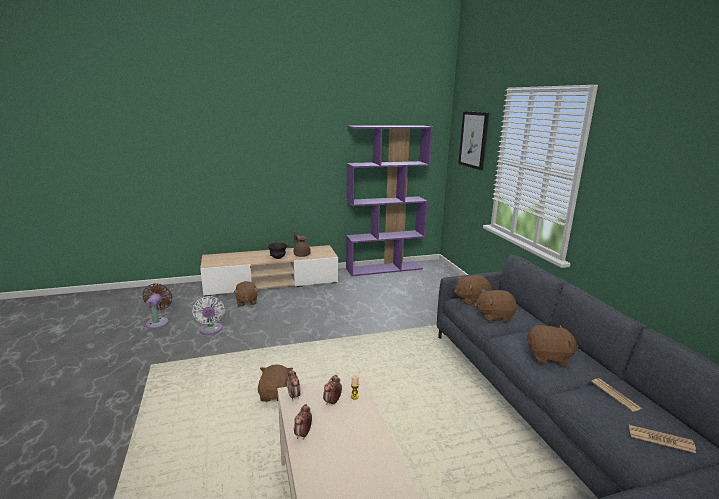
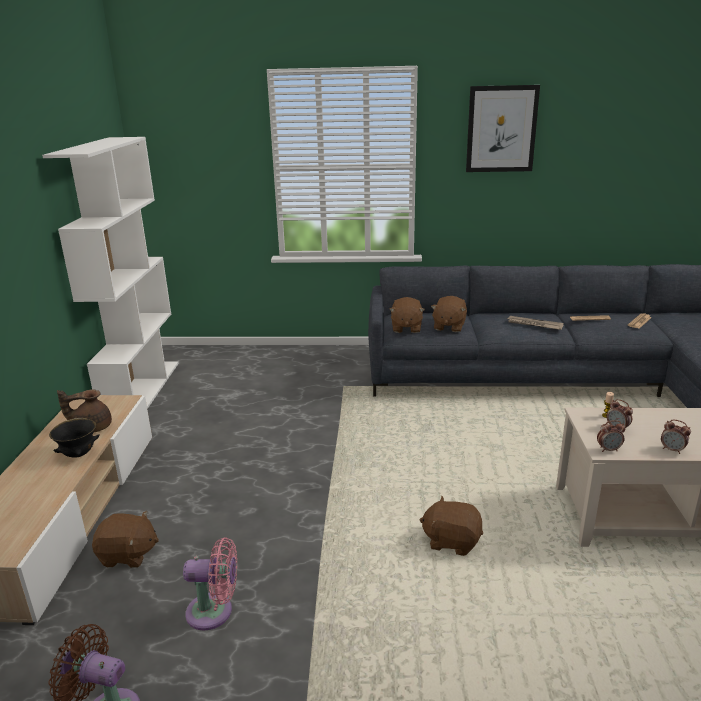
camera: 70 degrees left, 5 degrees up
white fan [192,296,225,335] -> pink fan [183,538,237,631]
purple bookcase [346,125,433,276] -> white bookcase [42,137,179,409]
picture [458,111,489,170] -> picture moved to [466,85,540,172]
brown plush toy [527,325,579,366] -> newspaper [508,316,564,330]

